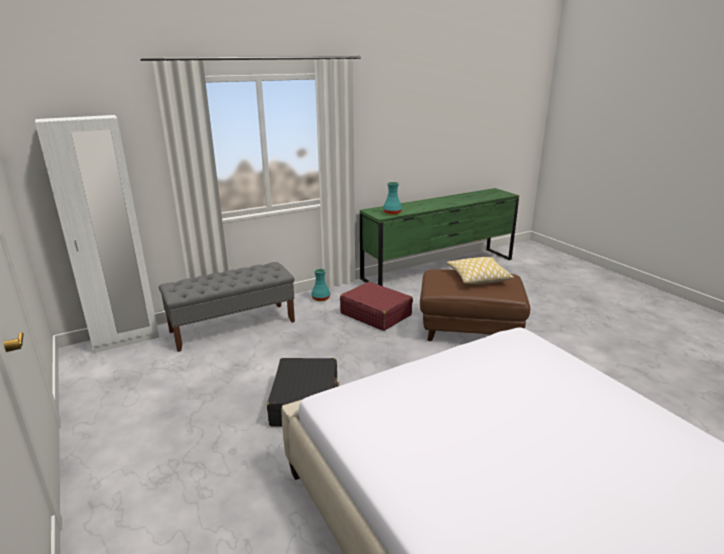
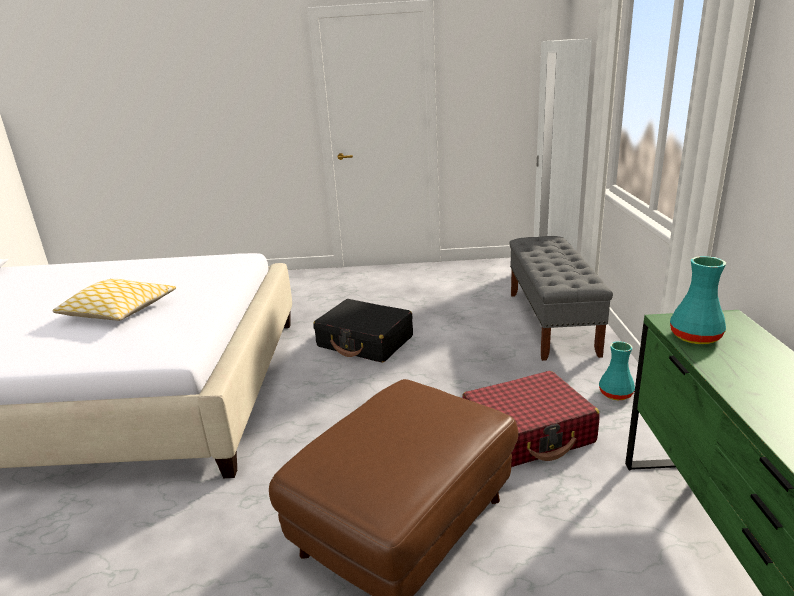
camera: 120 degrees right, 0 degrees up
pillow [446,257,514,284] -> pillow moved to [53,279,176,321]

